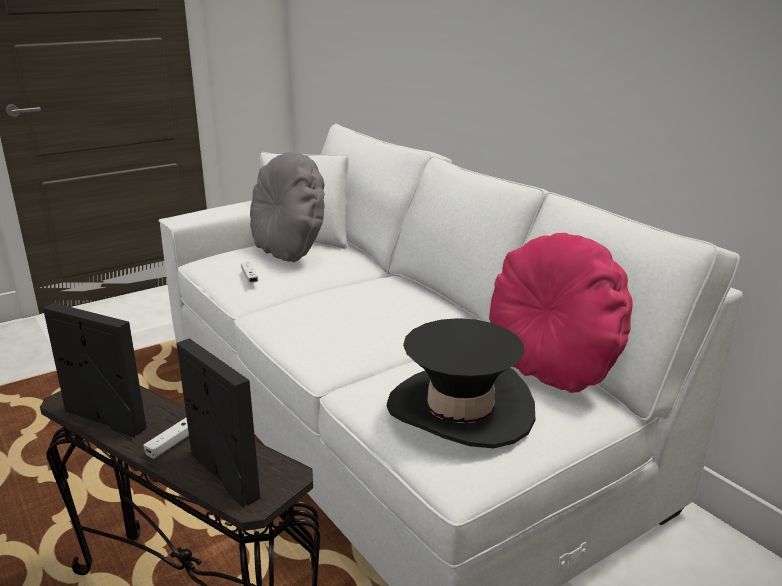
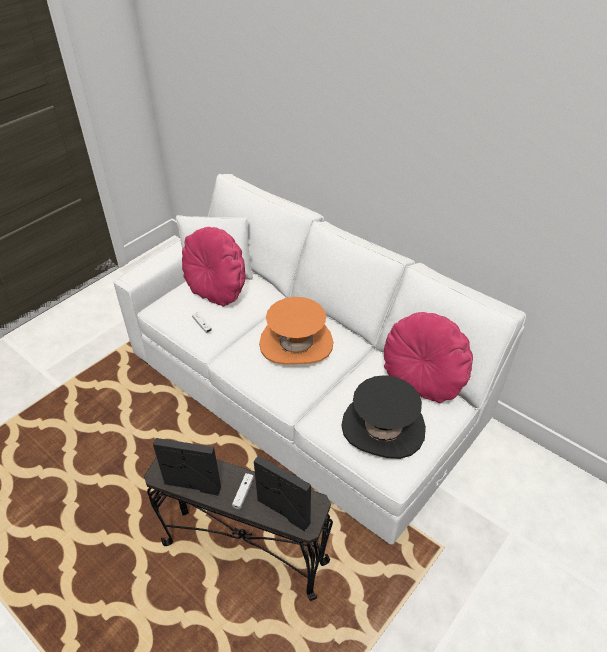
camera: 15 degrees left, 20 degrees up
grey pillow [250,152,325,262] -> pink pillow [182,227,246,307]
none -> orange hat [259,297,333,365]

